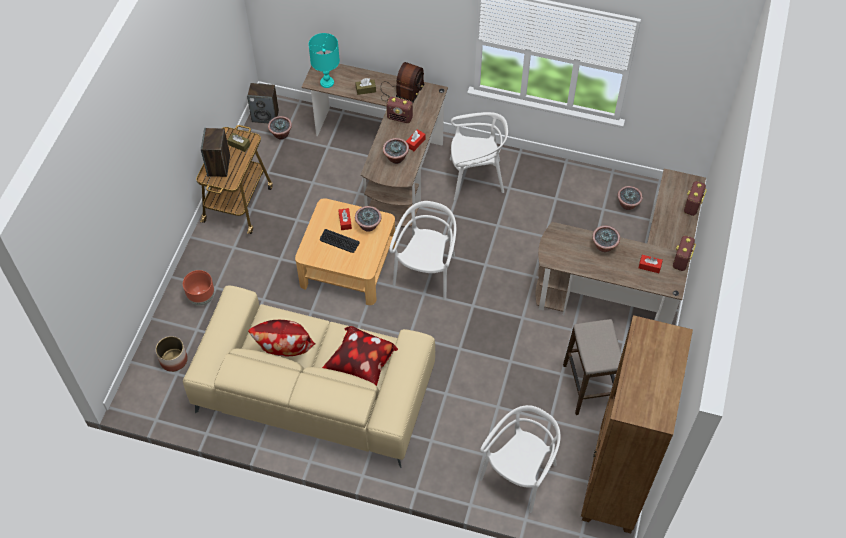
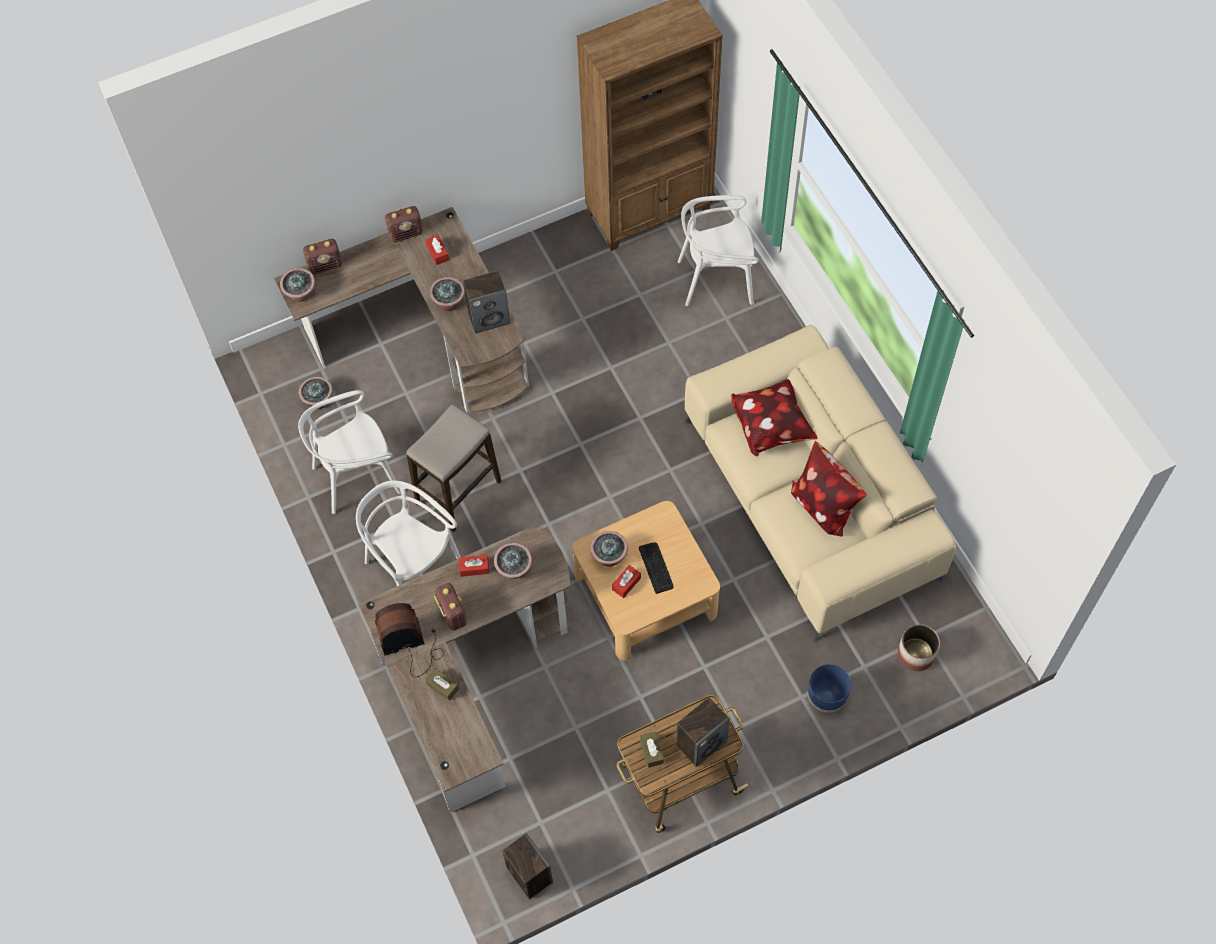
camera: 130 degrees left, 5 degrees up
brown planter [183,270,214,306] -> blue planter [808,664,851,713]
potted plant [268,116,292,140] -> potted plant moved to [280,268,315,302]
turquoise table lamp [309,33,340,88] -> none
white chair [389,201,456,300] -> white chair moved to [298,390,401,514]
stool [563,319,622,415] -> stool moved to [406,404,501,532]
none -> speaker [463,271,510,334]

